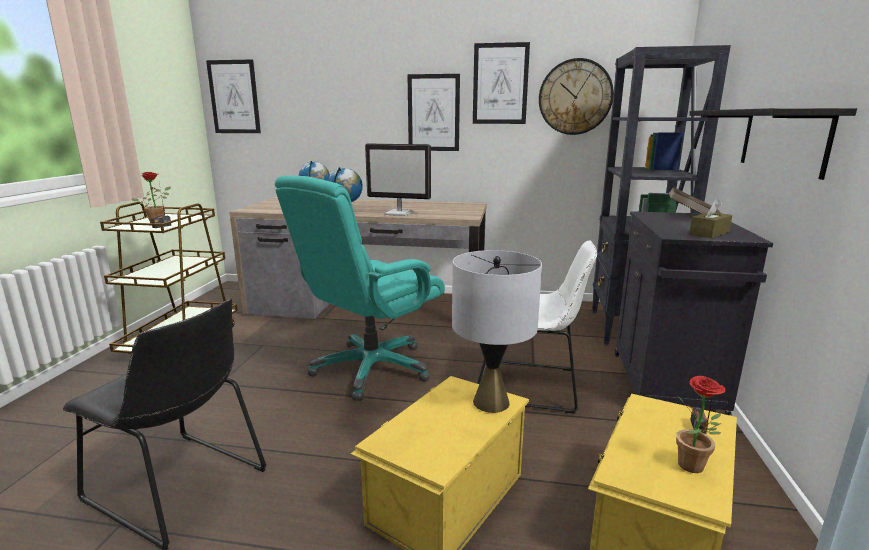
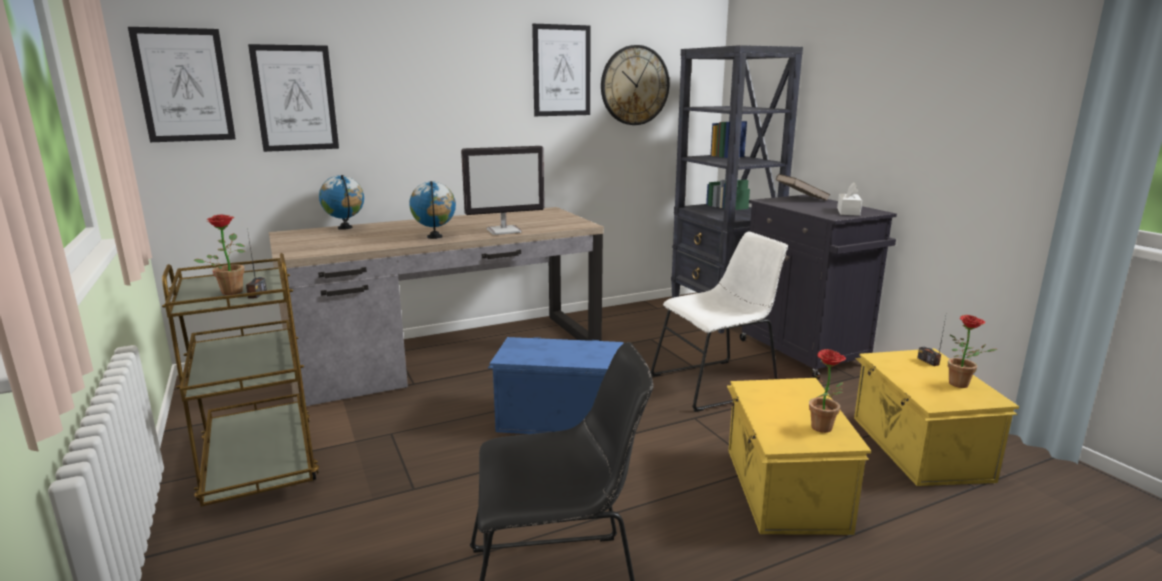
camera: 35 degrees left, 0 degrees up
turquoise office chair [275,176,445,401] -> blue storage box [488,337,624,434]
picture [407,74,460,151] -> picture moved to [248,44,339,152]
grey table lamp [452,250,542,413] -> none
black shelf [689,108,857,180] -> none
brown tissue box [689,199,732,239] -> white tissue box [837,182,862,216]
none -> potted plant [809,349,846,433]

